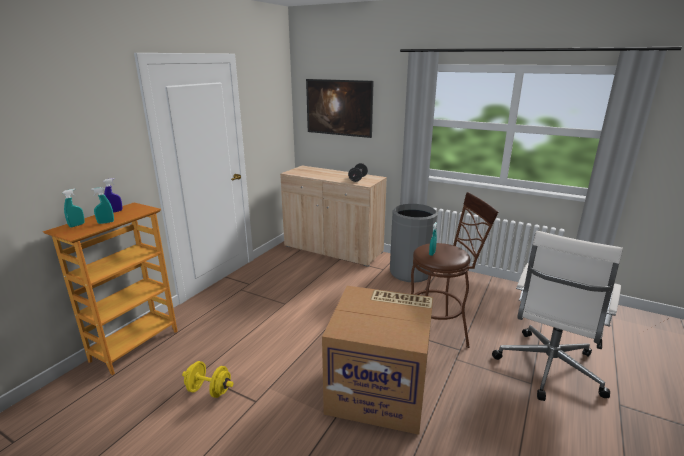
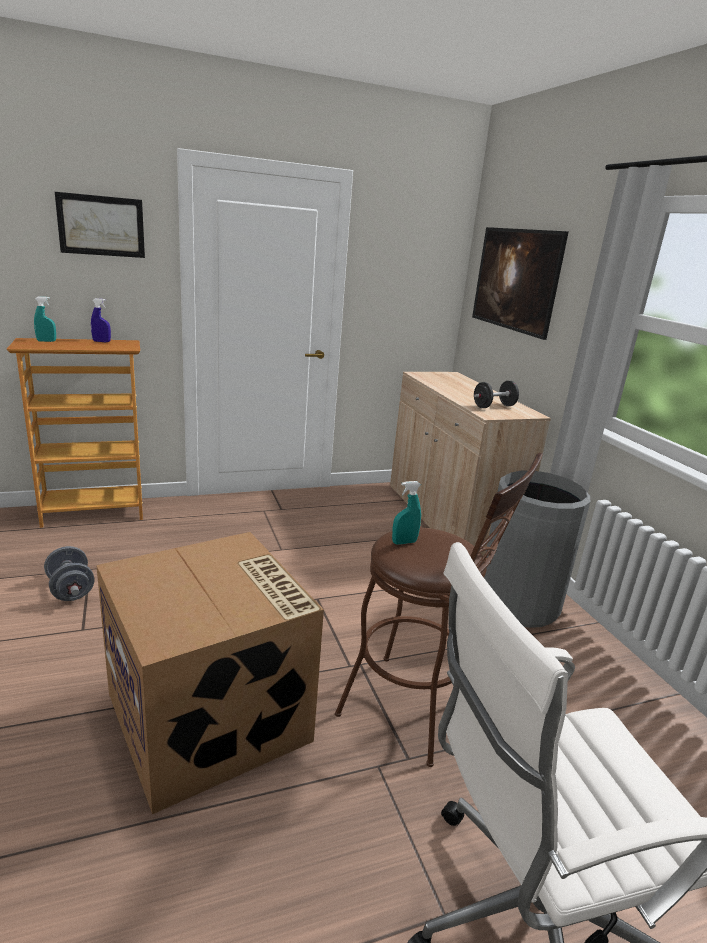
camera: 40 degrees right, 0 degrees up
turquoise spray bottle [91,187,114,224] -> none
yellow dumbbell [182,361,234,398] -> grey dumbbell [44,546,94,601]
none -> picture [55,192,145,258]

